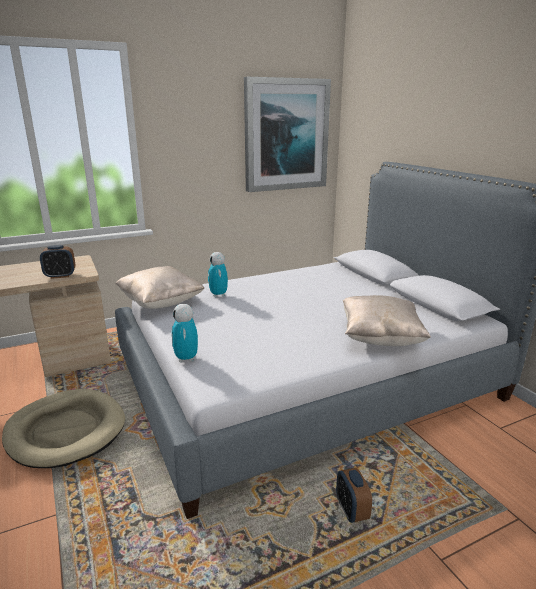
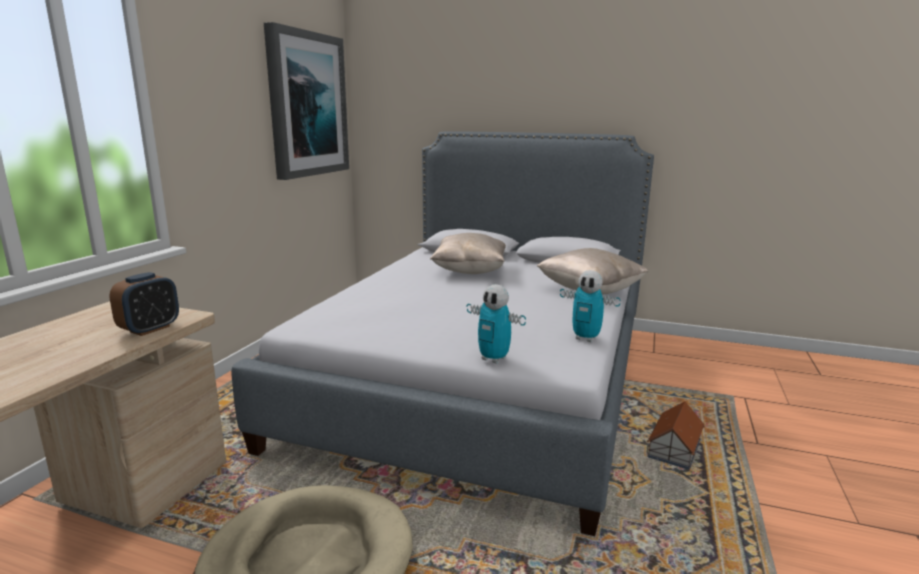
camera: 45 degrees left, 5 degrees down
beige pillow [115,266,204,309] -> beige pillow moved to [430,233,506,274]
toy robot [208,252,228,297] -> toy robot moved to [560,270,621,342]
alarm clock [336,468,372,523] -> toy house [647,401,705,470]

